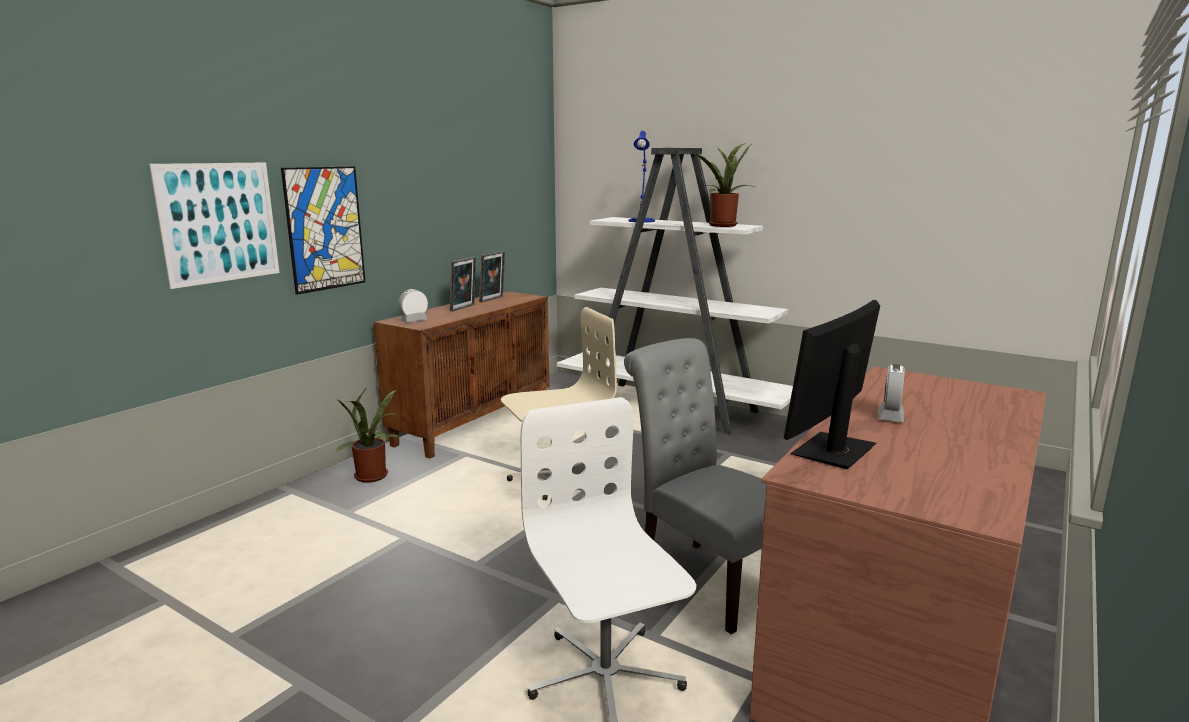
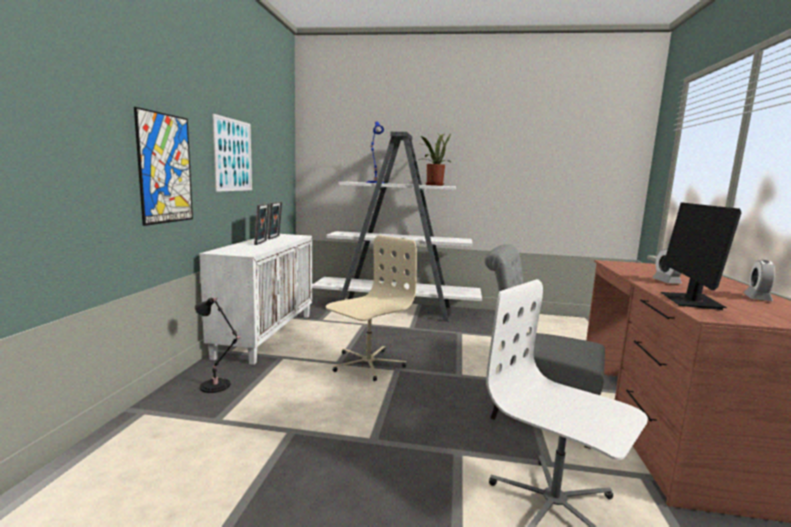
camera: 25 degrees left, 5 degrees down
picture [149,163,280,289] -> picture moved to [212,114,252,192]
potted plant [335,386,401,483] -> black table lamp [195,298,240,393]
brown cabinet [374,291,549,459] -> white cabinet [199,234,313,365]
alarm clock [398,289,428,322] -> alarm clock moved to [744,260,775,301]

